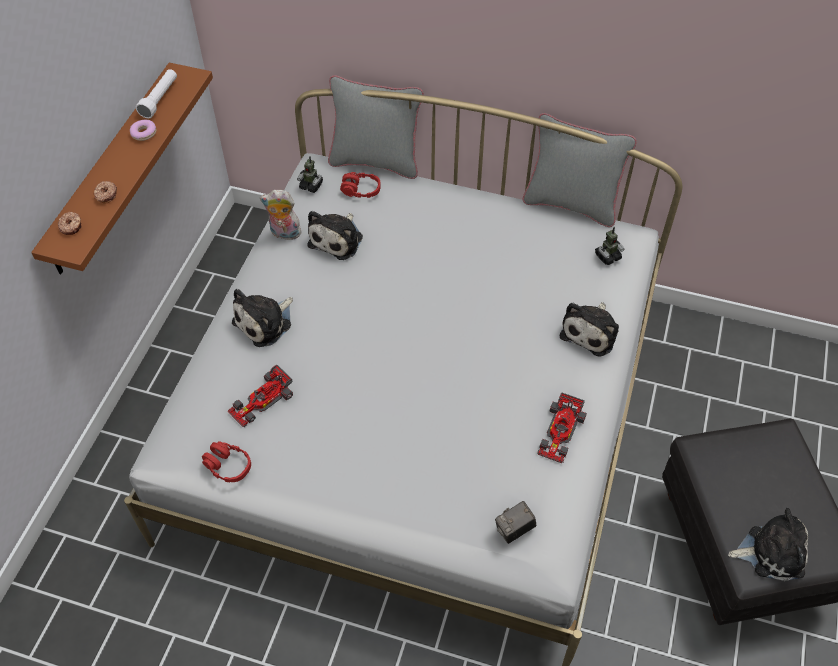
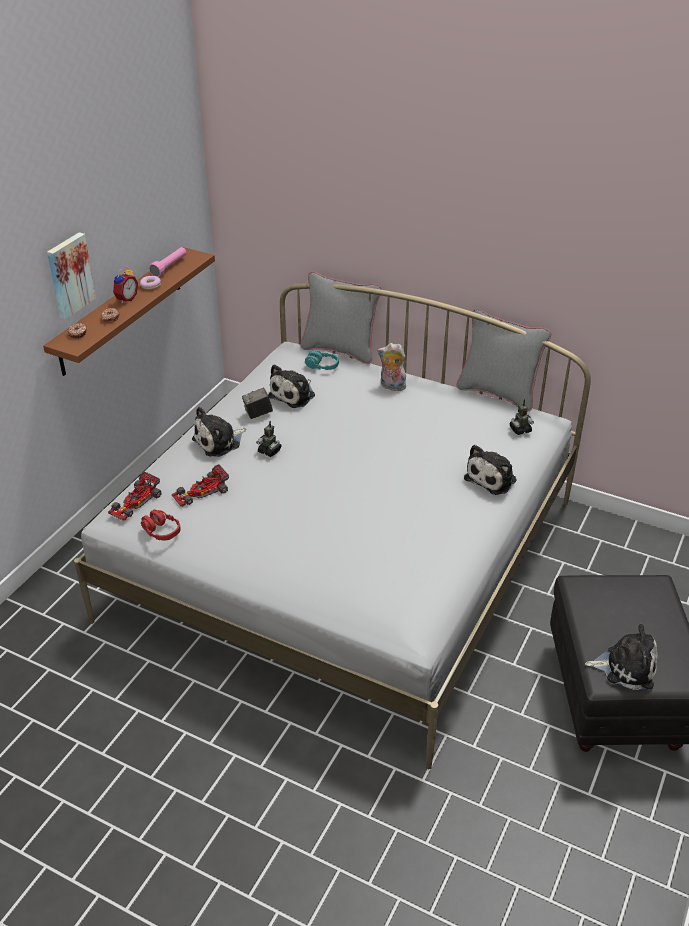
camera: 10 degrees right, 15 degrees down
white flashlight [136,69,177,119] -> pink flashlight [149,247,186,277]
plush toy [260,190,302,240] -> plush toy moved to [377,343,406,391]
toy robot [297,156,323,193] -> toy robot moved to [256,421,281,457]
red headphones [340,172,381,198] -> turquoise headphones [305,350,339,370]
camera [495,501,537,544] -> camera moved to [242,388,273,419]
toy car [537,392,587,463] -> toy car moved to [108,471,162,521]
none -> picture [47,232,96,319]
none -> alarm clock [113,266,138,304]

